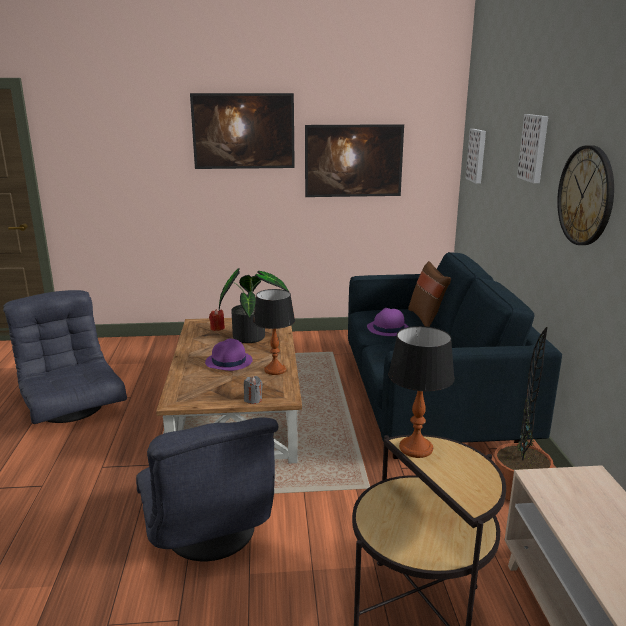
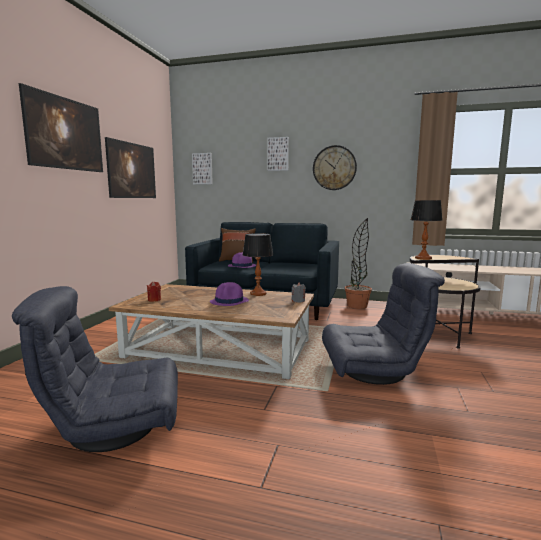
camera: 70 degrees left, 10 degrees down
potted plant [219,268,289,343] -> none

